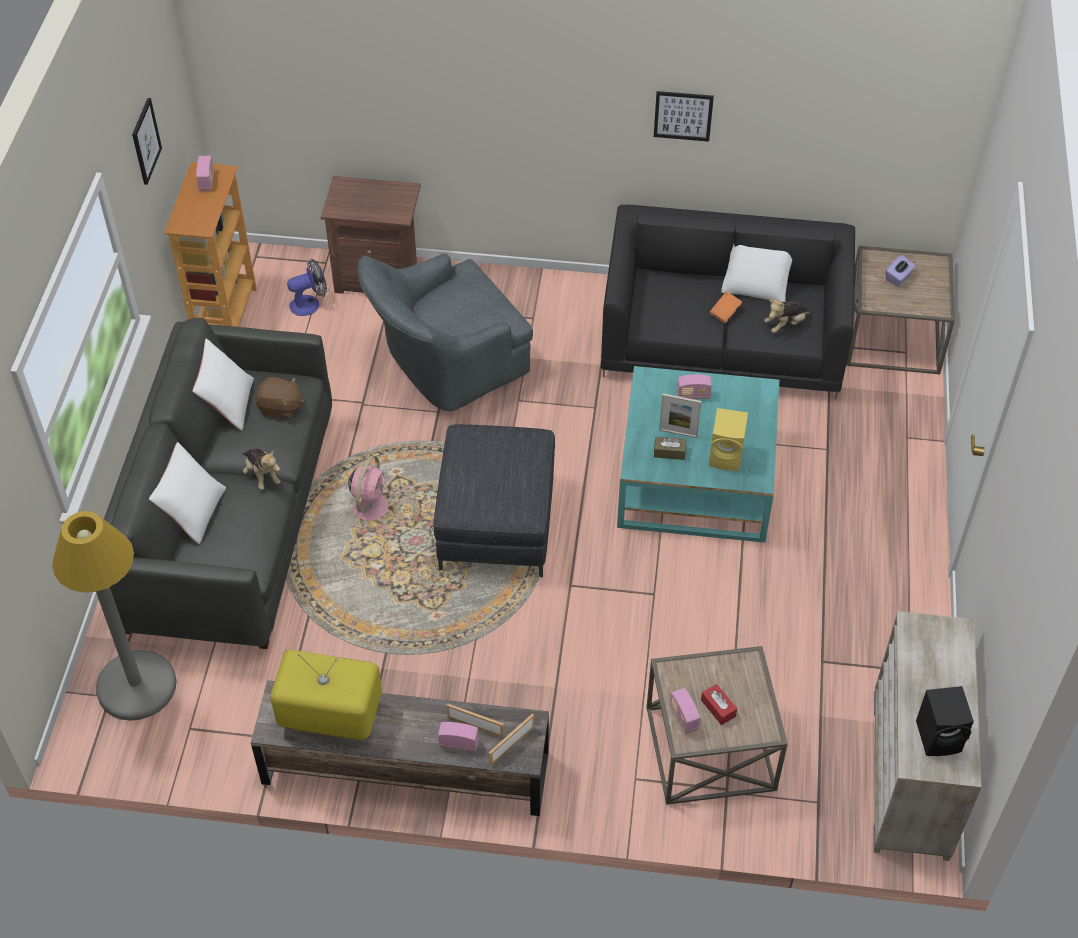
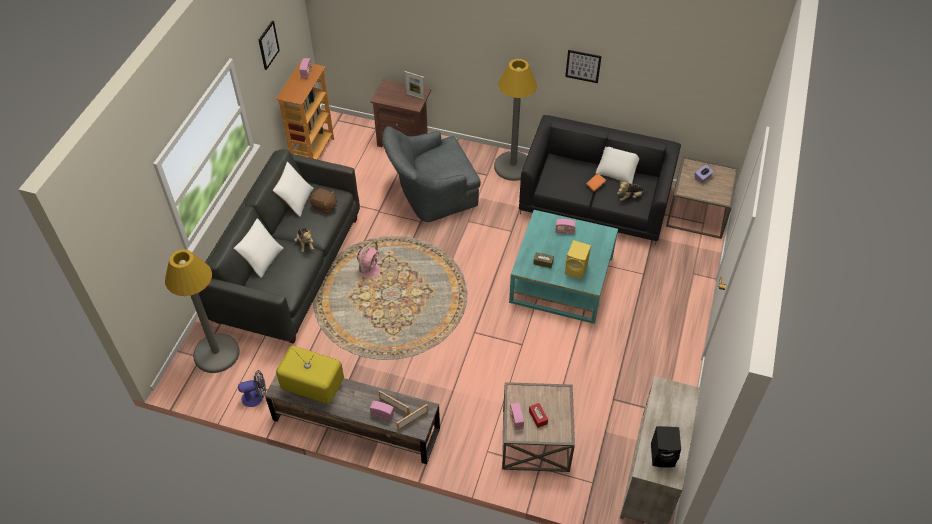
camera: 10 degrees right, 0 degrees up
fan [287,259,327,316] -> fan moved to [238,370,266,407]
grey ottoman [434,424,555,577] -> none
picture frame [659,393,701,438] -> picture frame moved to [405,71,425,100]
none -> grey floor lamp [494,59,537,181]

